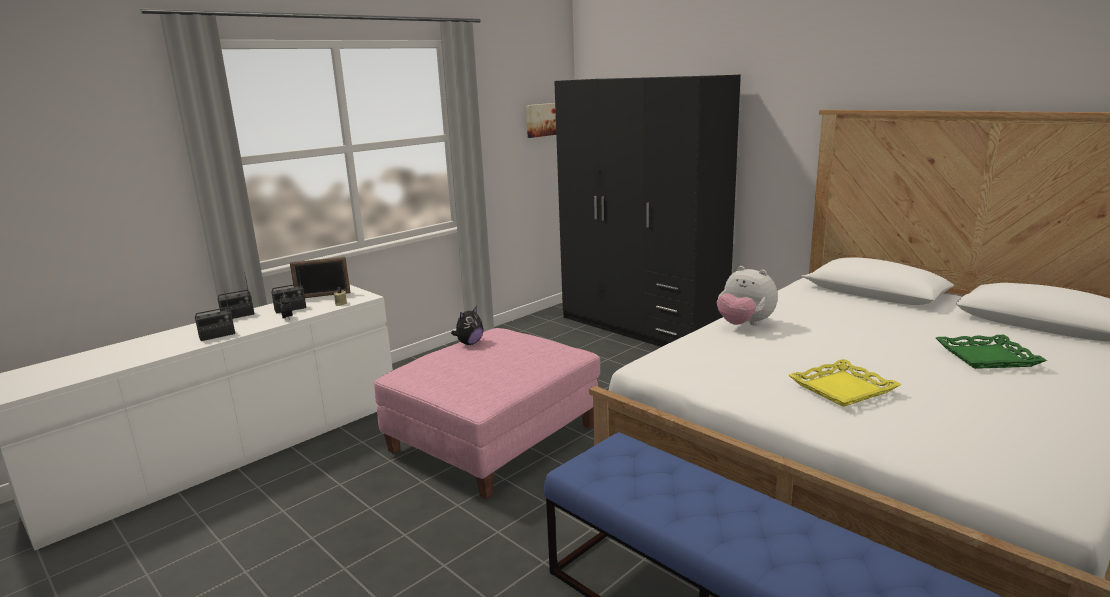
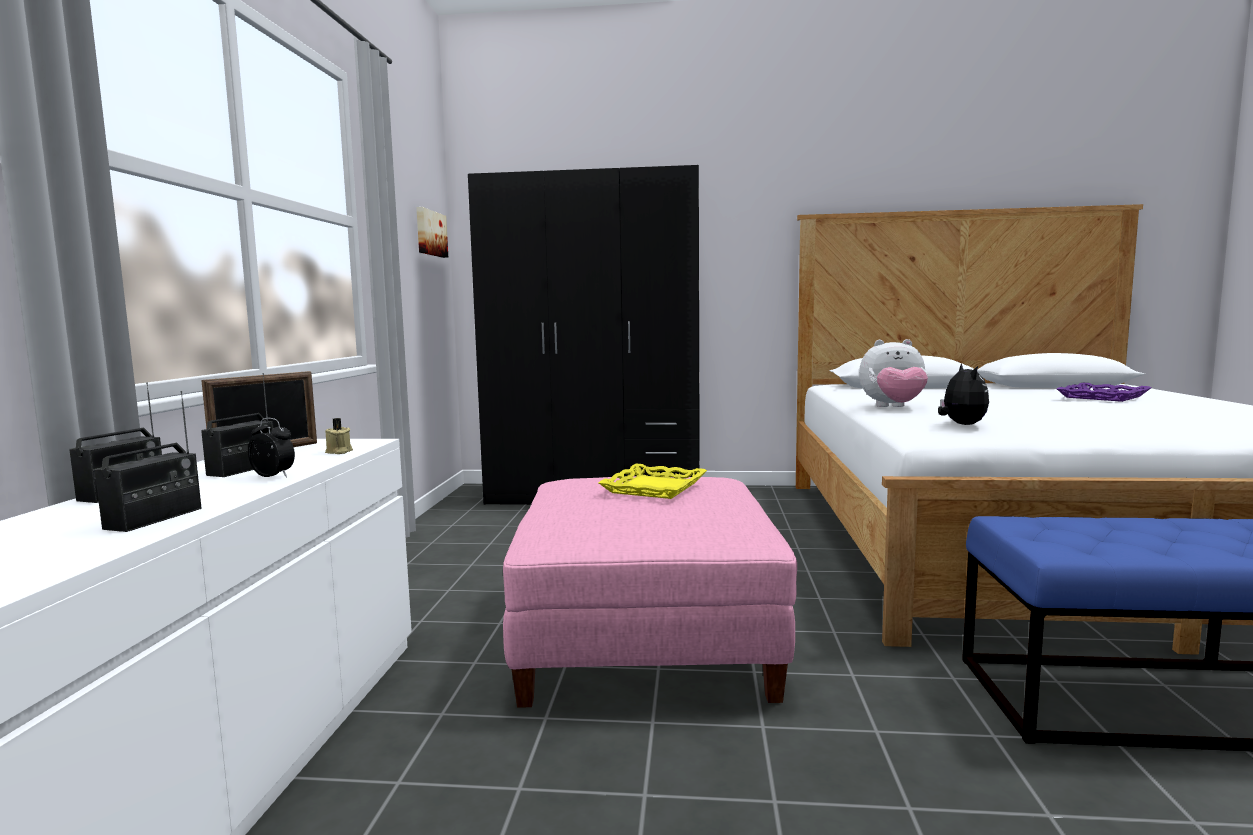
camera: 40 degrees left, 10 degrees down
plush toy [451,306,483,345] -> plush toy moved to [938,363,989,425]
yellow tray [789,359,902,407] -> yellow tray moved to [598,464,707,499]
green tray [936,335,1047,369] -> purple tray [1057,383,1151,402]

